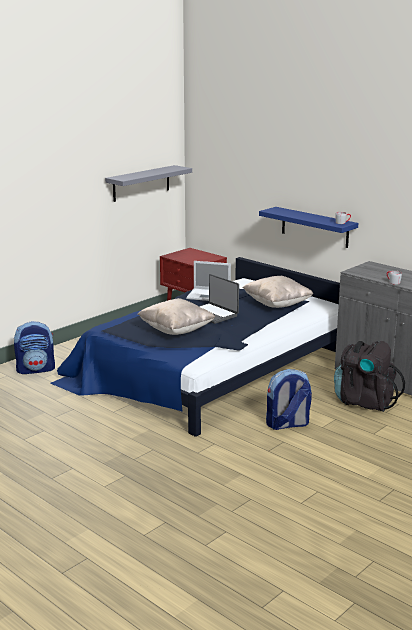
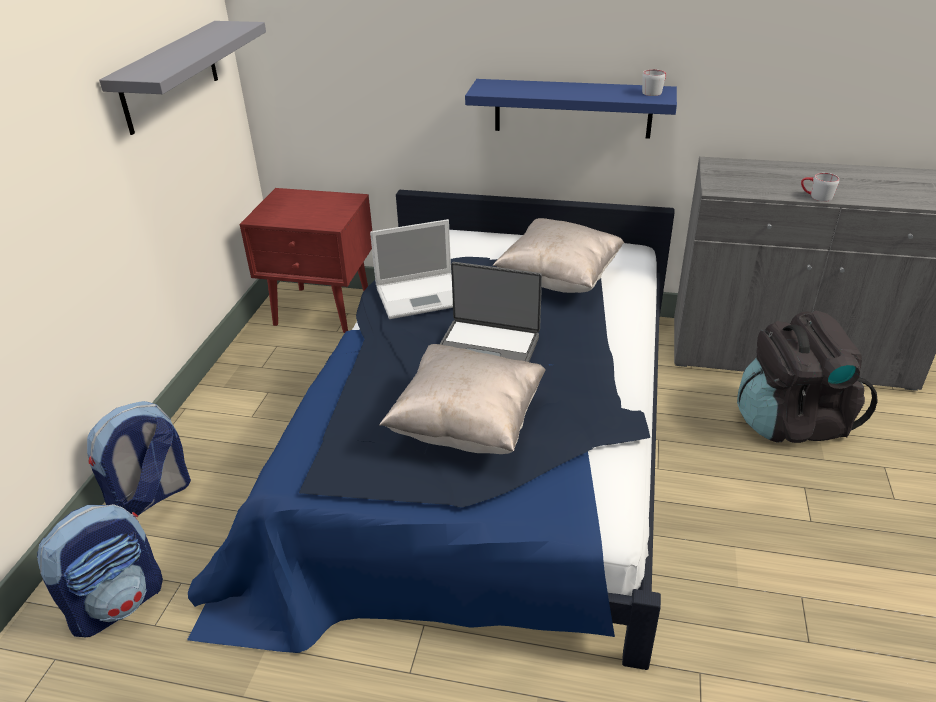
camera: 30 degrees left, 15 degrees up
backpack [266,369,312,430] -> backpack moved to [87,401,191,518]

